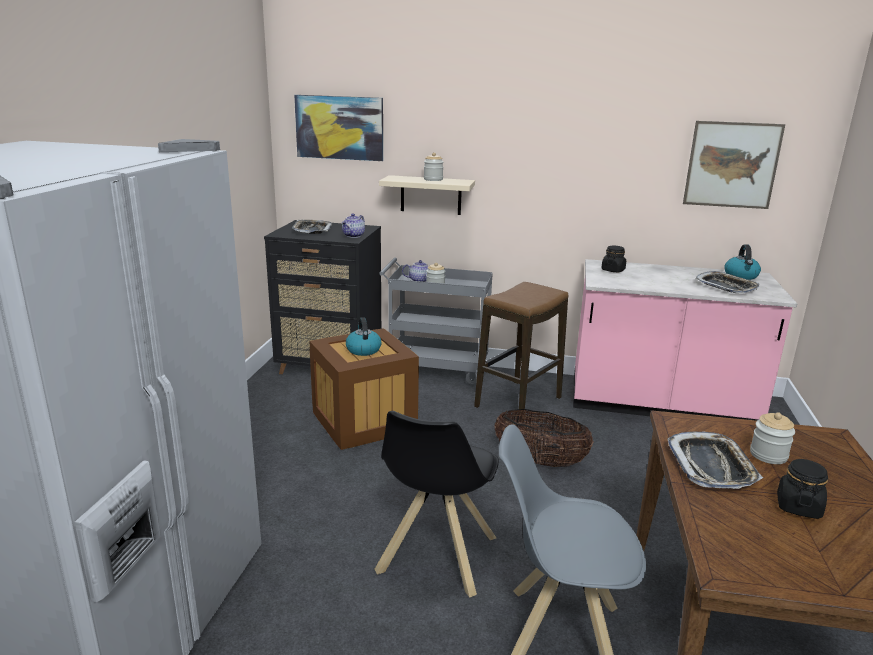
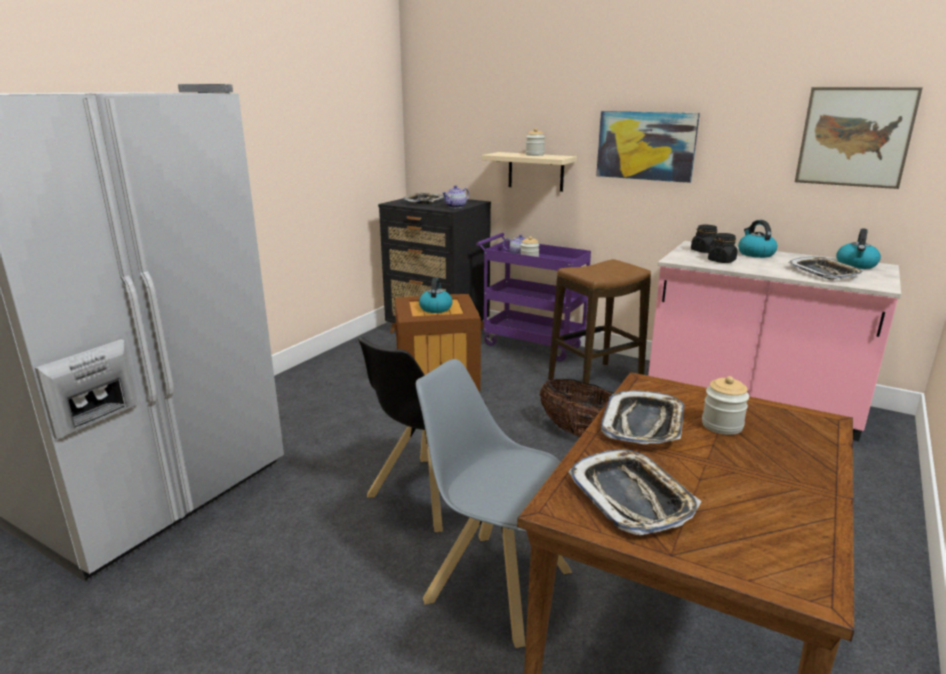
camera: 20 degrees right, 0 degrees up
picture [294,95,383,161] -> picture moved to [596,111,700,183]
grey cart [379,258,493,385] -> purple cart [476,233,591,361]
black jar [777,459,828,519] -> black jar moved to [708,233,738,263]
none -> tray [568,449,702,535]
none -> kettle [738,220,777,258]

